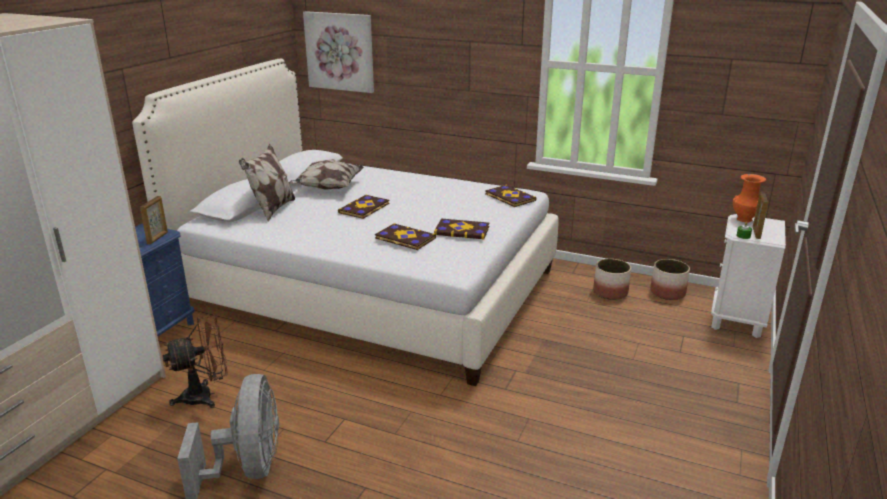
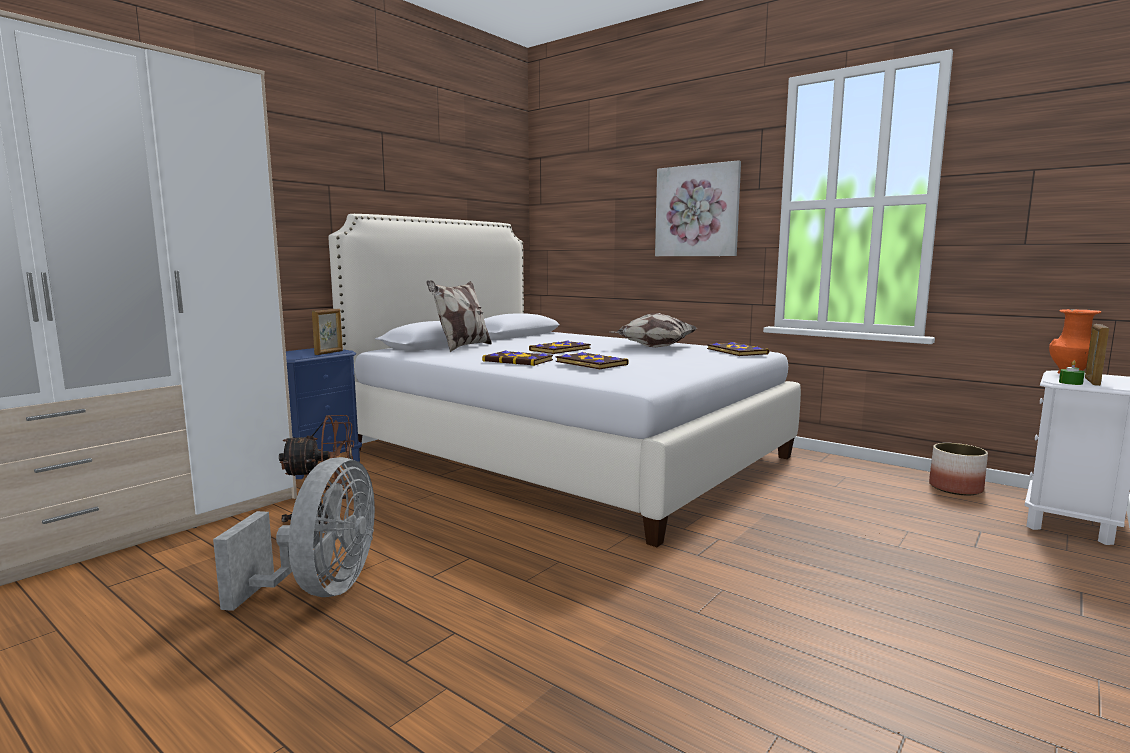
camera: 15 degrees right, 15 degrees down
pillow [289,159,364,189] -> pillow moved to [610,313,697,347]
picture [303,11,374,93] -> picture moved to [655,160,741,256]
book [434,219,489,239] -> book moved to [482,350,553,366]
planter [593,259,631,300] -> none

